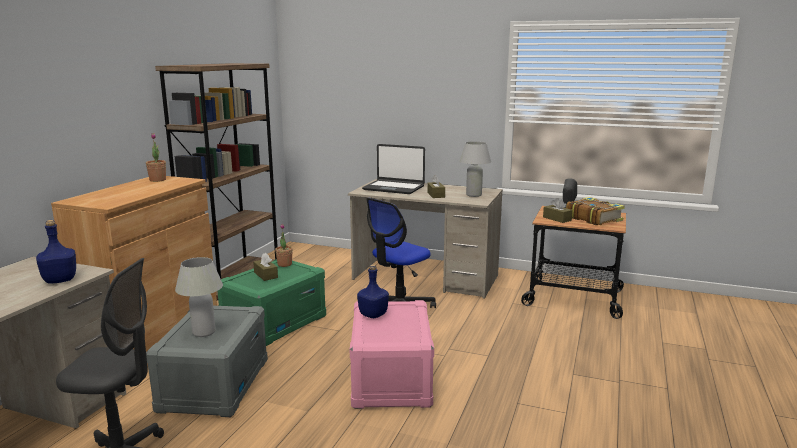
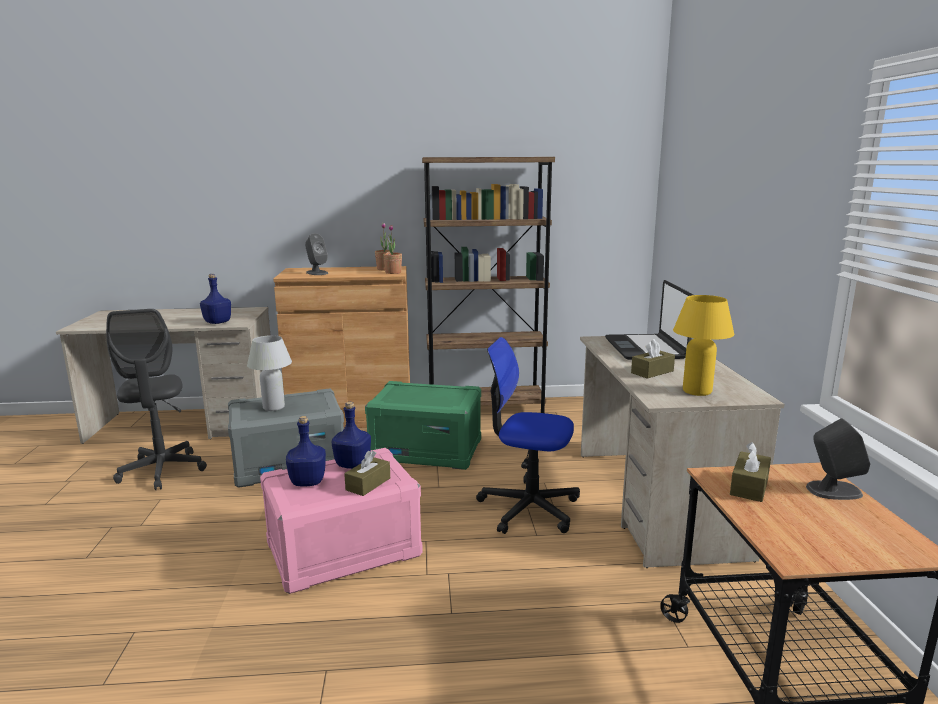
camera: 65 degrees right, 0 degrees up
brown tissue box [253,253,278,281] -> brown tissue box moved to [344,451,390,496]
potted plant [275,224,293,267] -> potted plant moved to [383,225,402,274]
white table lamp [459,141,491,197] -> yellow table lamp [673,295,734,396]
book [566,197,625,225] -> none
none -> blue bottle [286,416,326,487]
none -> grey speaker [305,233,328,275]

